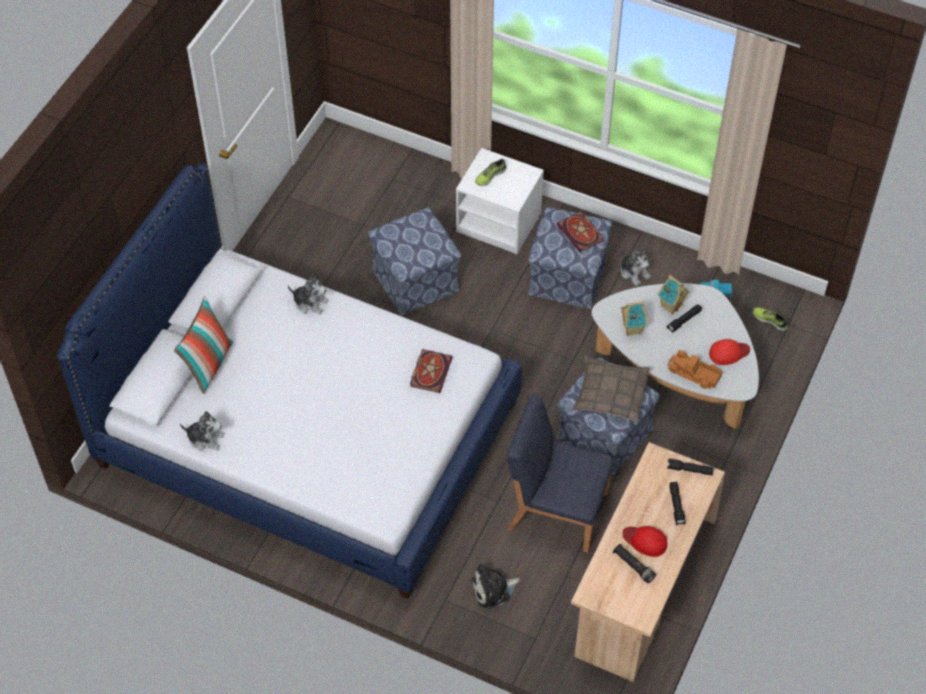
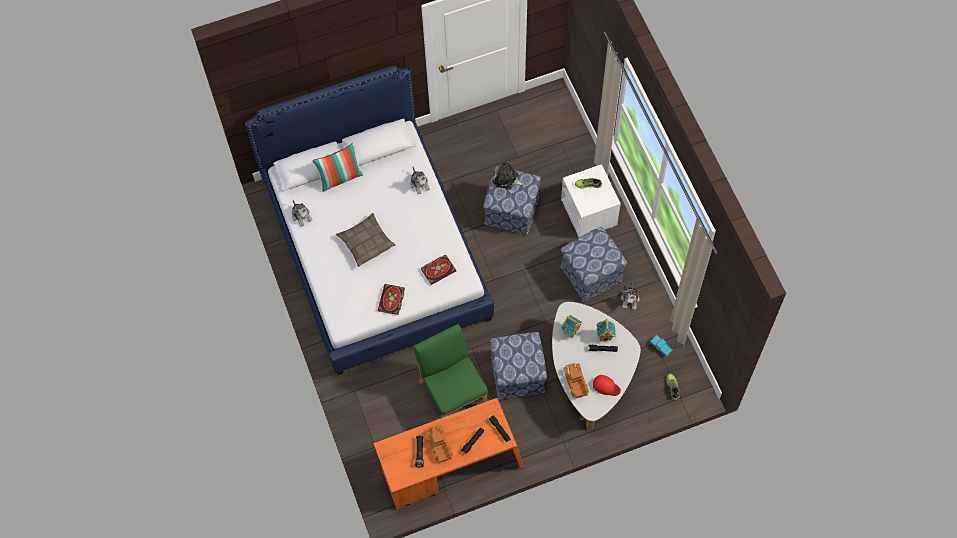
camera: 45 degrees right, 10 degrees up
plush toy [472,563,520,609] -> plush toy moved to [493,160,524,190]
blue chair [507,394,614,553] -> green chair [414,324,488,418]
book [556,211,604,252] -> book moved to [378,284,405,315]
beige desk [571,442,725,682] -> orange desk [373,398,524,509]
pillow [572,355,650,422] -> pillow moved to [336,213,396,267]
red cap [622,526,667,557] -> toy truck [425,425,453,463]

